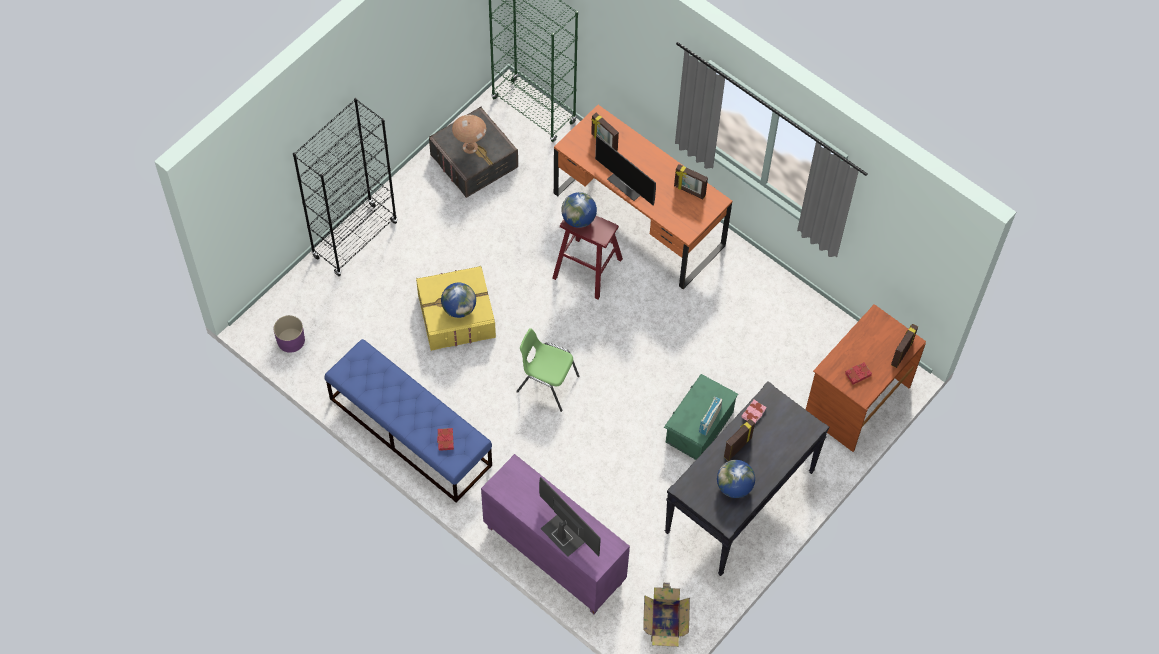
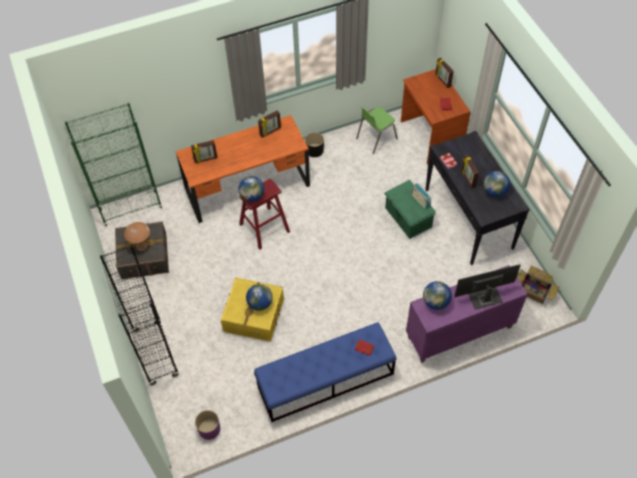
camera: 60 degrees left, 5 degrees down
green chair [516,328,579,412] -> green chair moved to [356,107,398,154]
monitor [595,136,656,205] -> none
none -> black planter [305,132,324,157]
none -> globe [423,281,452,310]

